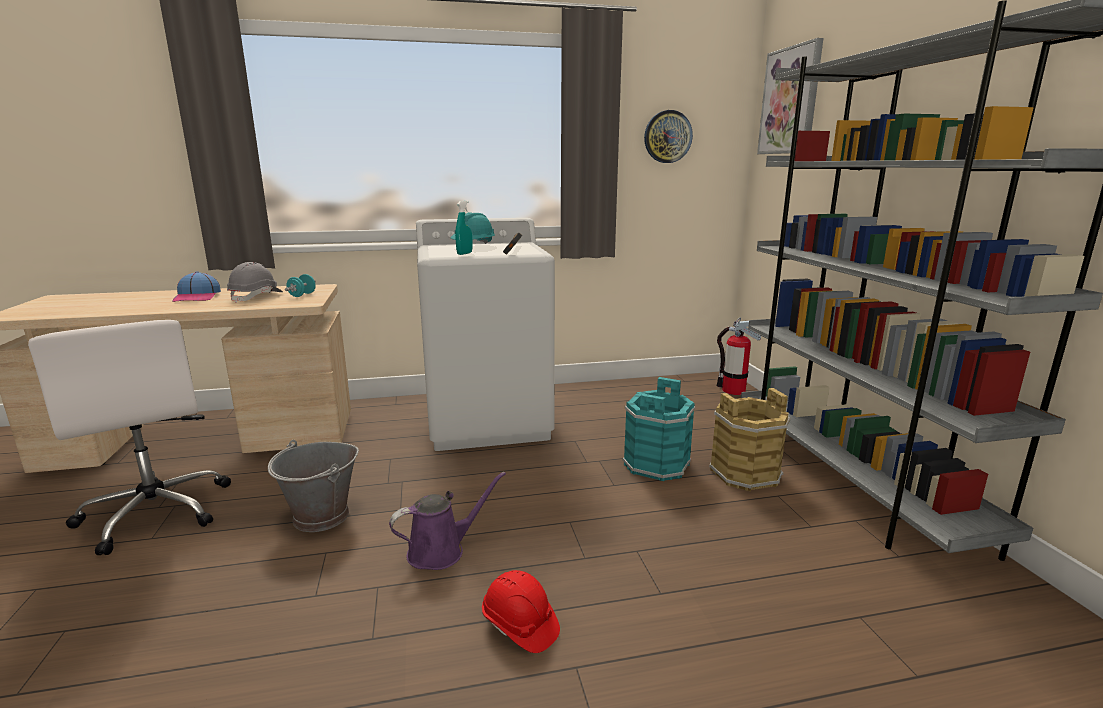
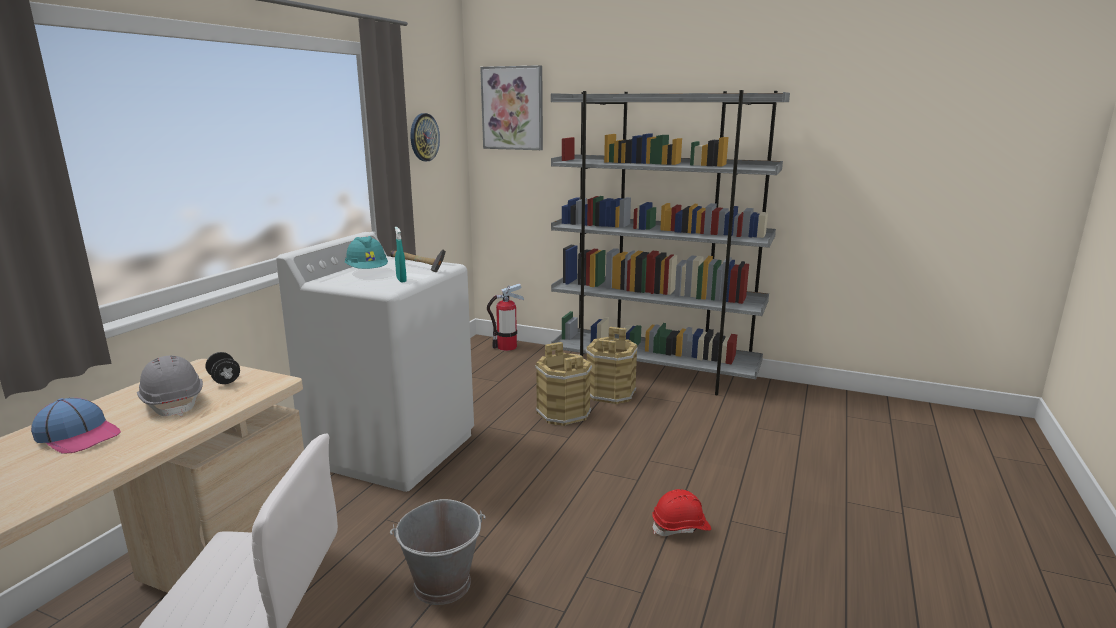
camera: 55 degrees left, 0 degrees up
turquoise dumbbell [285,274,316,297] -> black dumbbell [205,352,240,384]
purple watering can [389,472,506,570] -> none
turquoise bucket [622,377,695,481] -> brown bucket [535,342,592,426]

